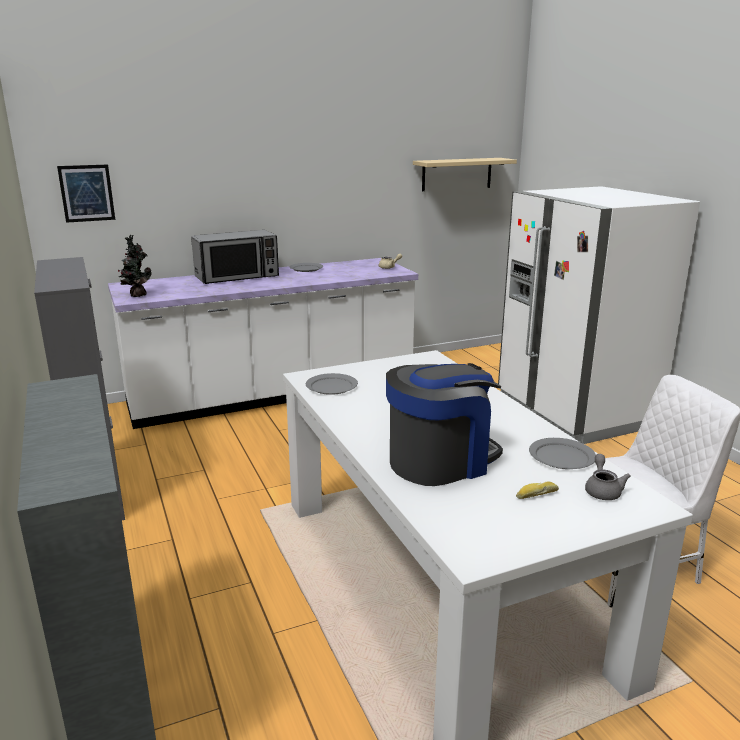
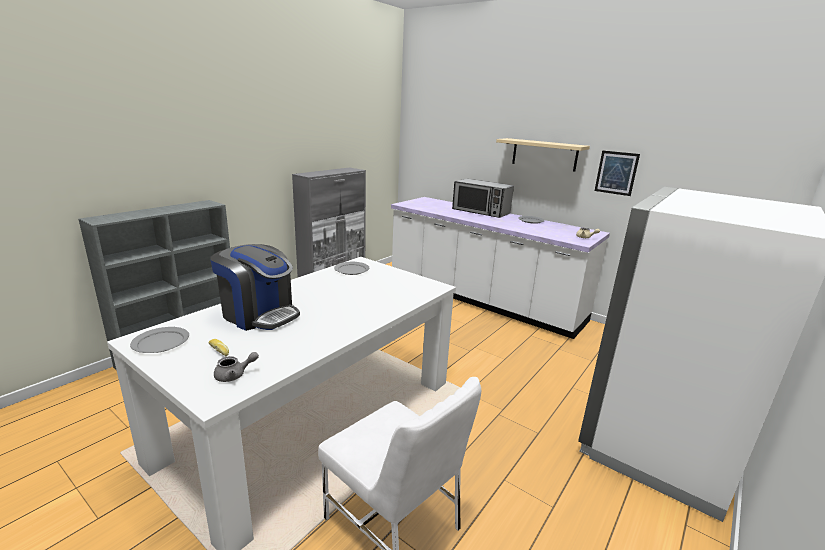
camera: 60 degrees right, 0 degrees up
picture [57,165,115,223] -> picture moved to [595,150,640,196]
potted plant [118,235,152,297] -> none
beige shelf [413,158,517,191] -> beige shelf moved to [496,138,590,171]
grey plate [529,438,596,469] -> grey plate moved to [130,327,189,353]

